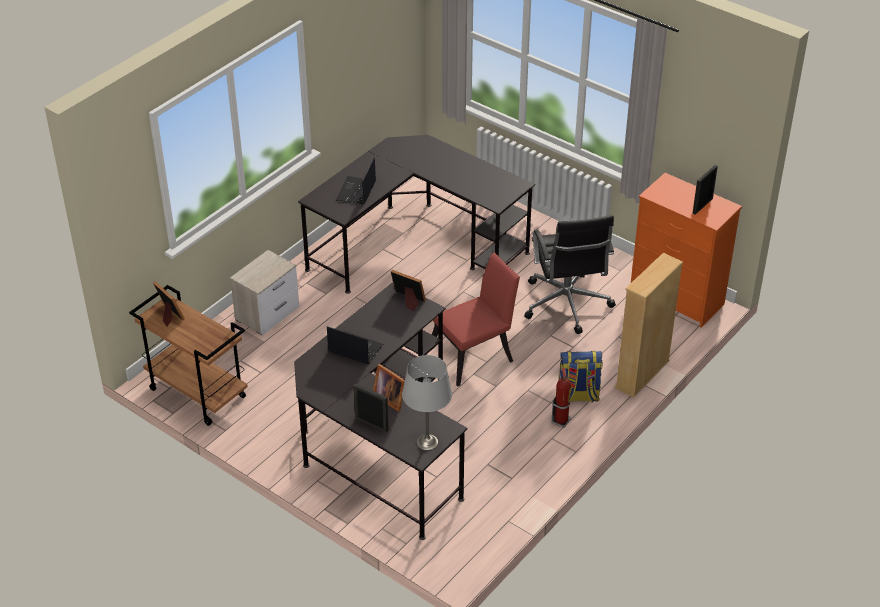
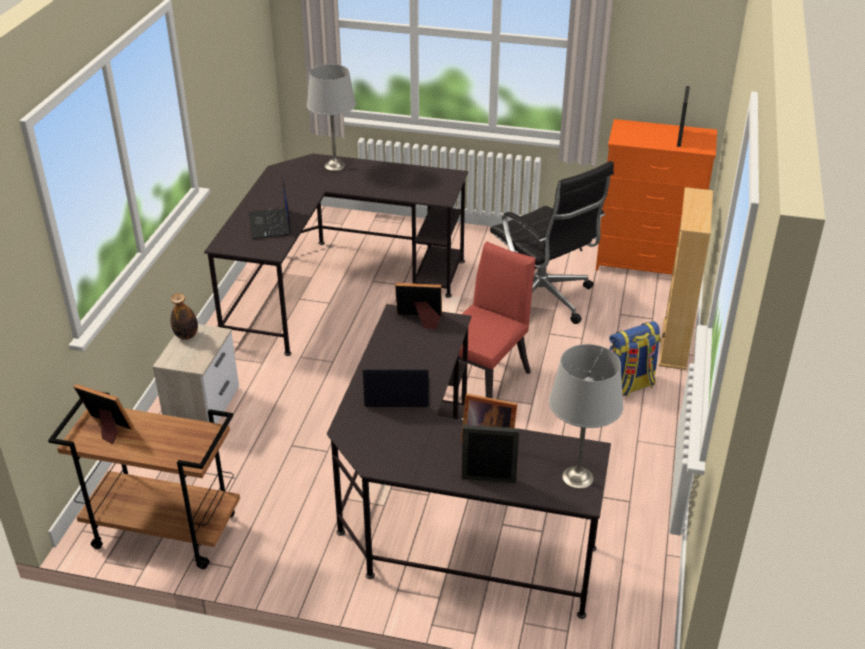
camera: 25 degrees left, 5 degrees down
fire extinguisher [551,368,571,428] -> none
none -> bottle [171,293,198,340]
none -> grey table lamp [307,64,356,171]

